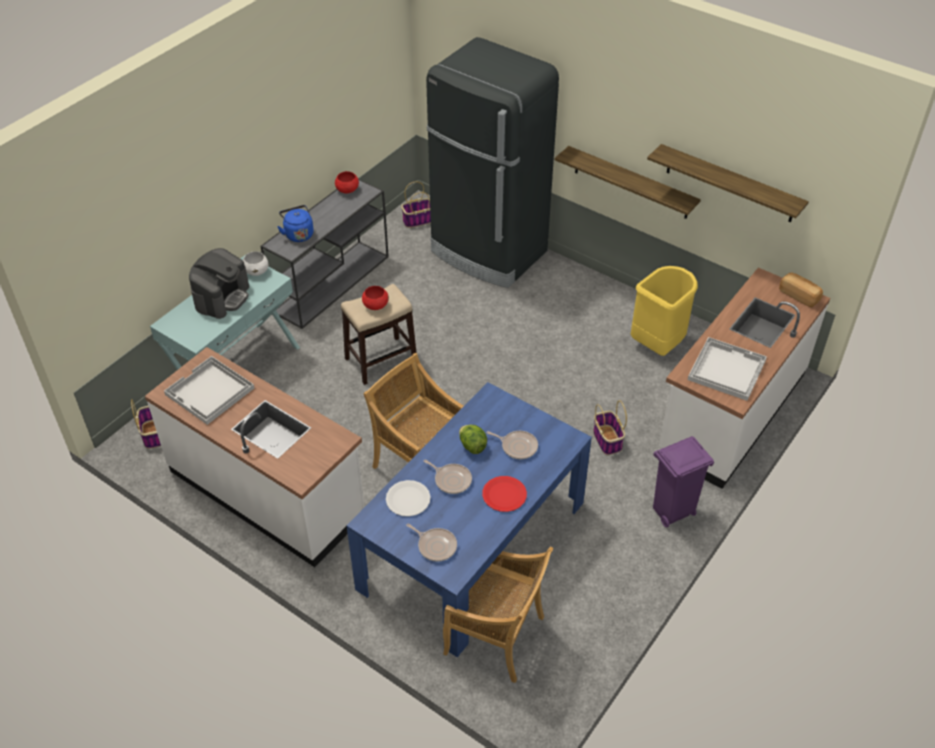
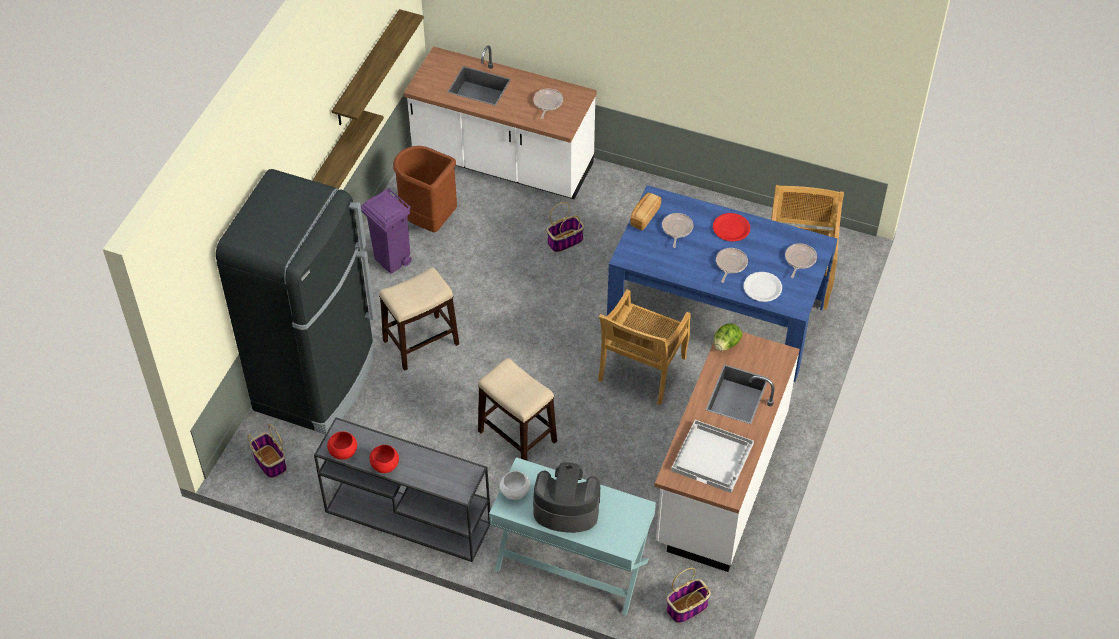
camera: 105 degrees left, 5 degrees up
blue kettle [277,205,314,242] -> none
red bowl [362,286,389,310] -> red bowl moved to [369,445,399,473]
lettuce [459,425,487,454] -> lettuce moved to [714,323,743,351]
yellow trash can [631,266,698,356] -> brown trash can [393,146,457,233]
purple trash can [653,436,714,528] -> purple trash can moved to [361,188,412,274]
white tray [687,337,767,401] -> frying pan [533,88,563,119]
bread [779,272,823,308] -> bread moved to [630,193,661,230]
none -> stool [379,267,459,371]

